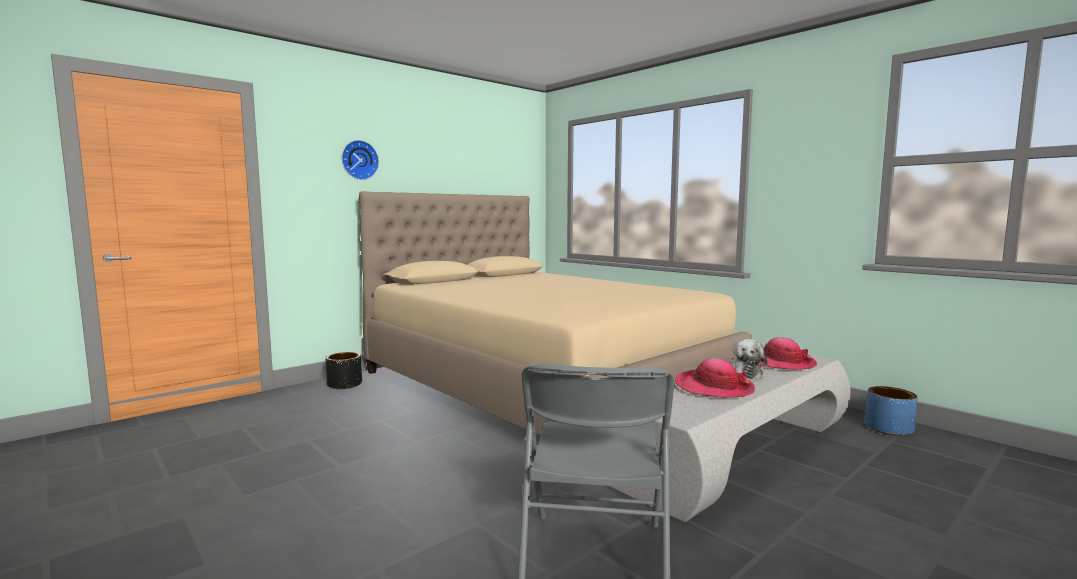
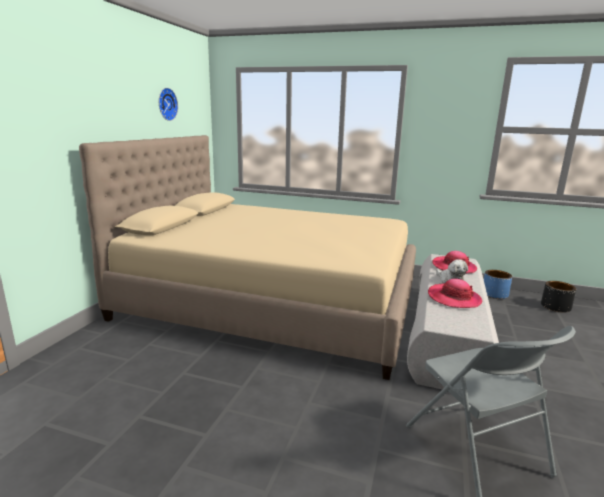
camera: 30 degrees left, 10 degrees up
black planter [325,352,362,389] -> black planter moved to [541,281,576,313]
wall clock [341,140,379,180] -> wall clock moved to [159,88,178,121]

